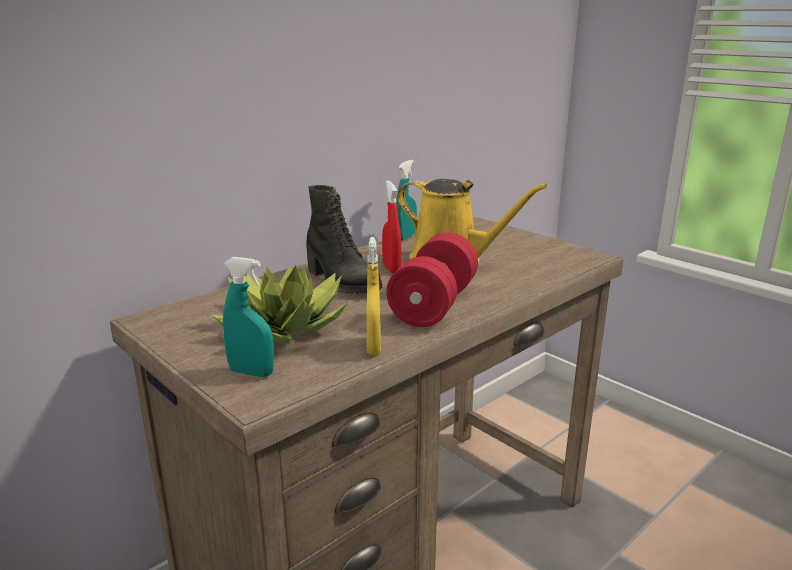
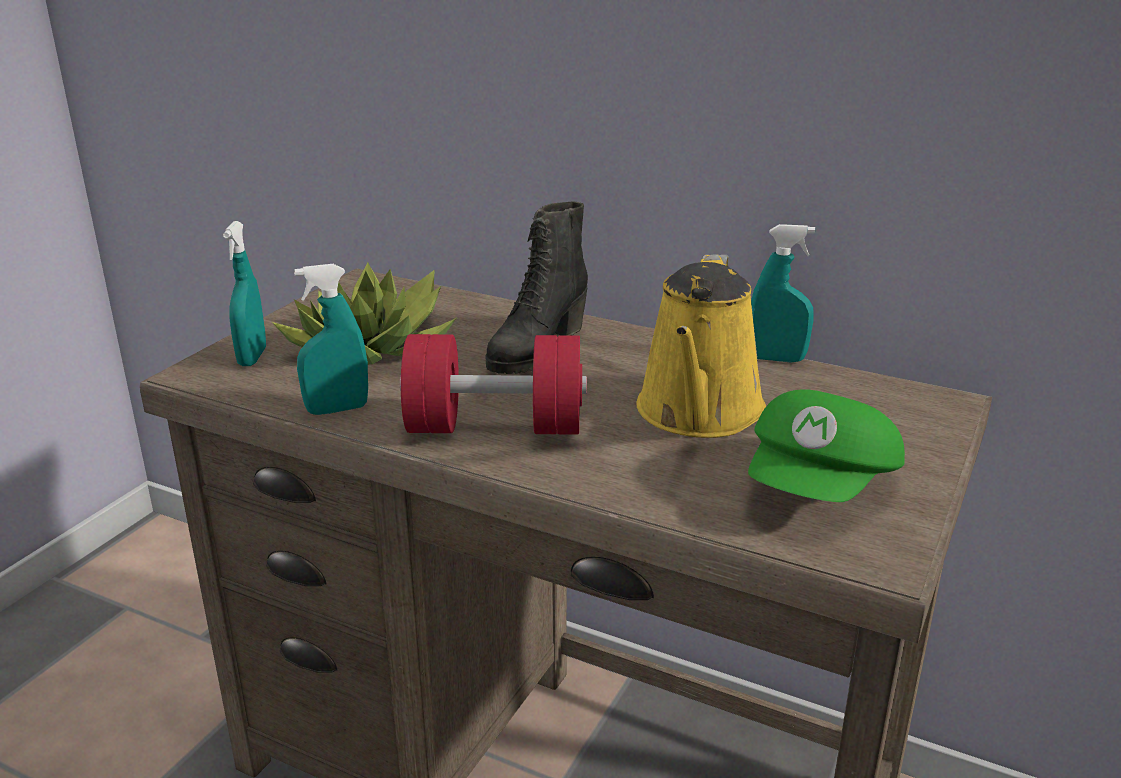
camera: 70 degrees right, 5 degrees up
yellow spray bottle [367,237,381,355] -> turquoise spray bottle [294,264,368,415]
red spray bottle [382,180,401,274] -> none
none -> green cap [748,389,905,502]

